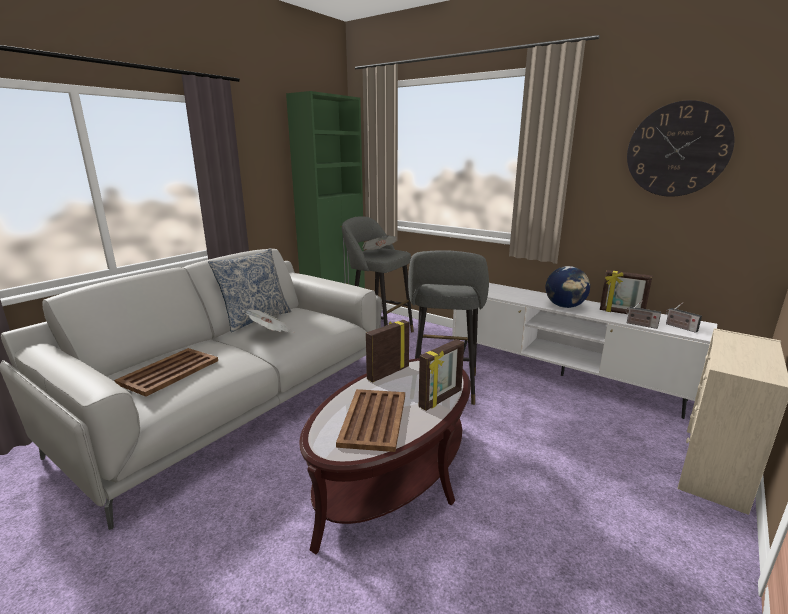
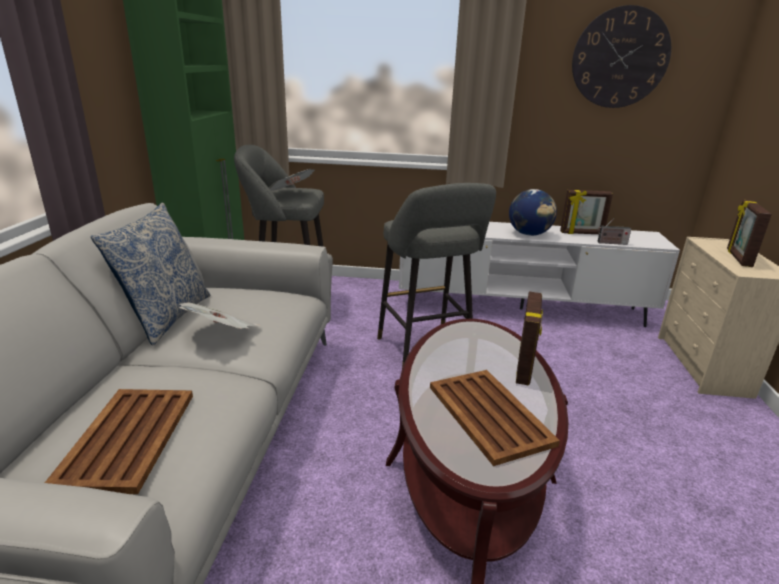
camera: 30 degrees left, 5 degrees up
picture frame [366,320,409,382] -> picture frame moved to [727,200,772,267]
radio [666,303,702,333] -> none

